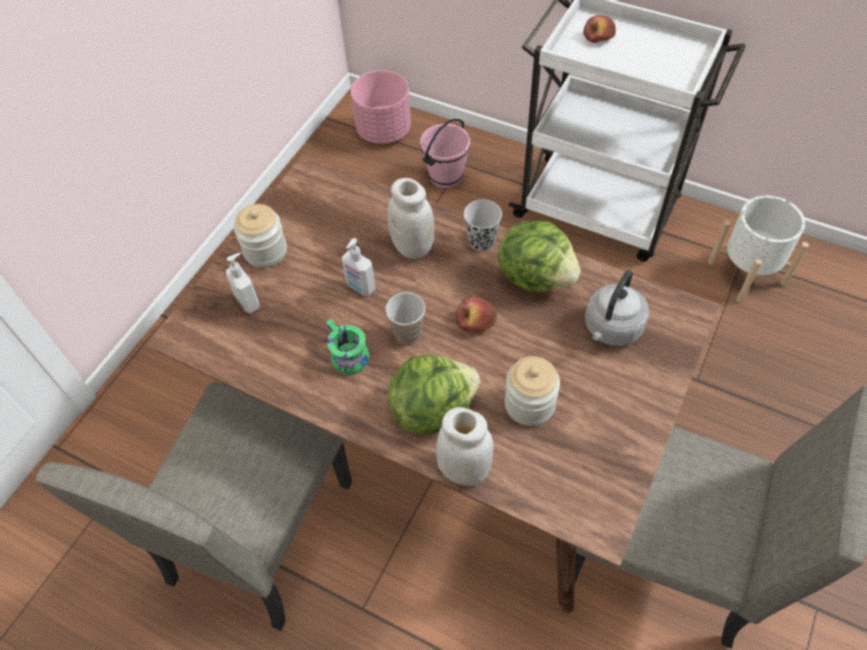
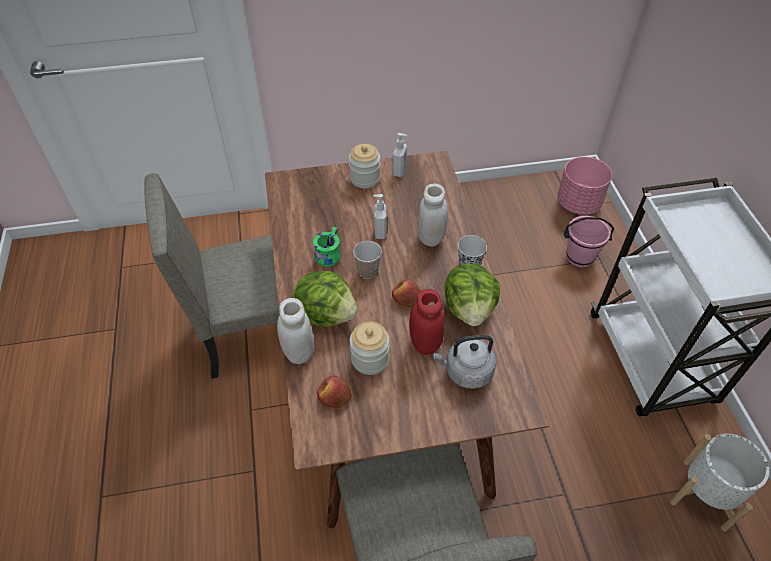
camera: 50 degrees right, 5 degrees down
soap dispenser [226,253,260,314] -> soap dispenser moved to [393,133,407,177]
apple [583,15,616,43] -> apple moved to [317,376,352,408]
none -> red jar [409,289,444,355]

